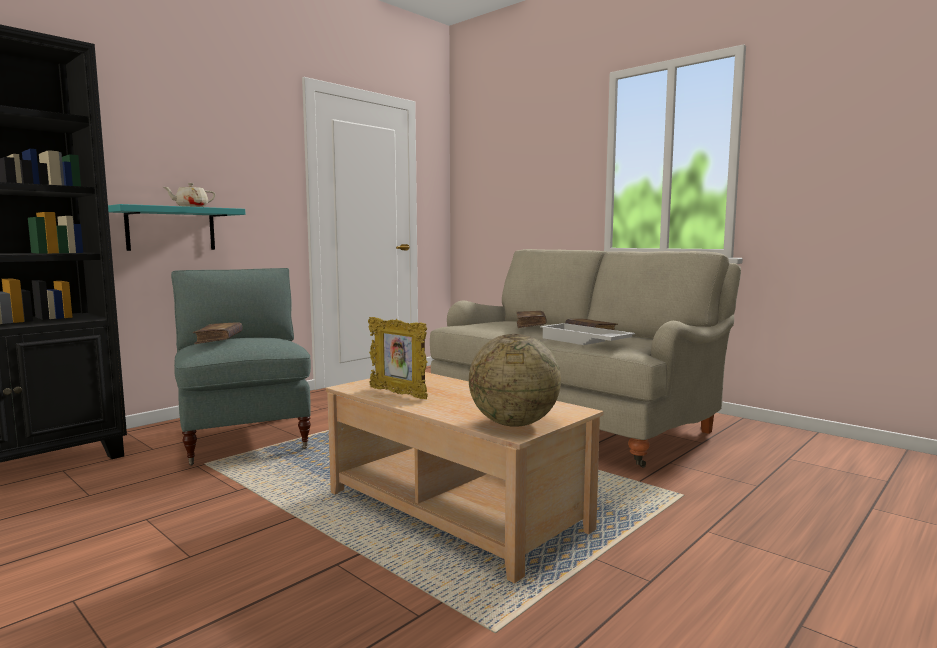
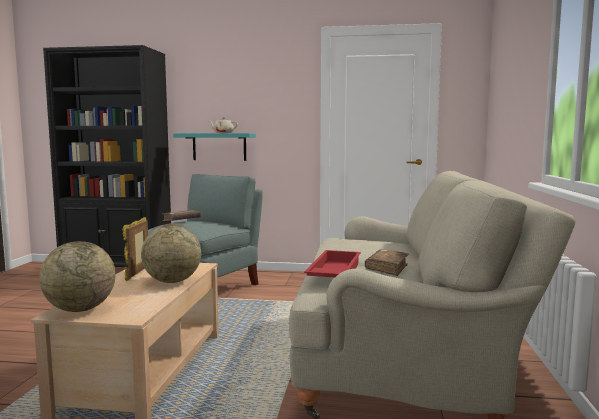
camera: 55 degrees right, 0 degrees up
brown book [516,311,547,328] -> none
white tray [540,323,635,345] -> red tray [304,250,361,278]
none -> globe [141,224,201,283]

